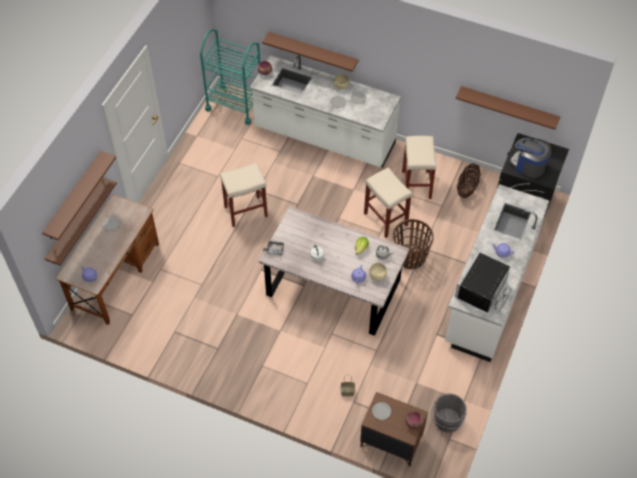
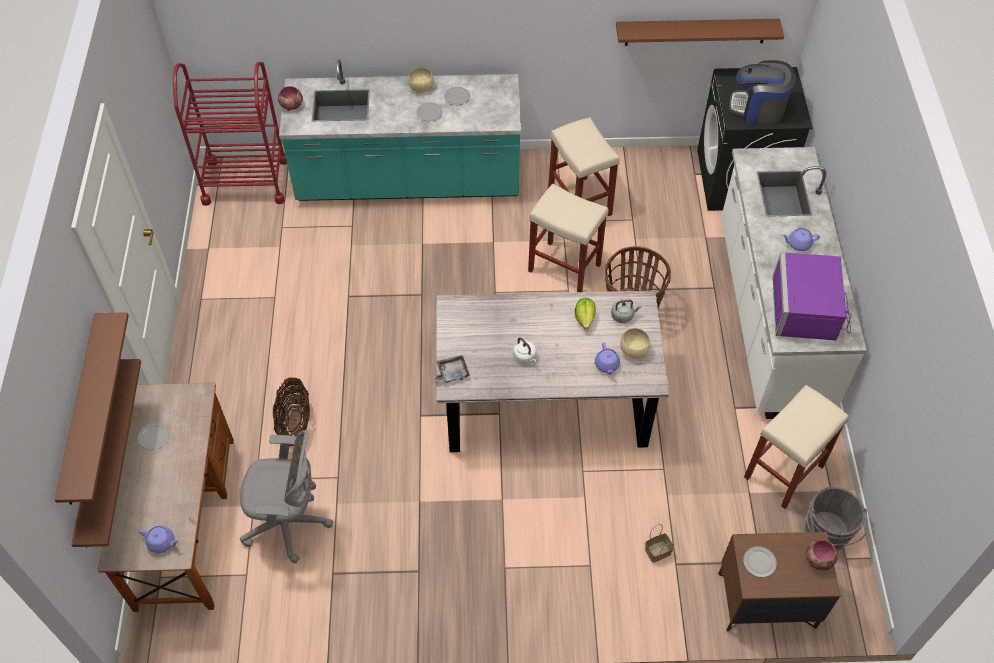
camera: 25 degrees left, 0 degrees up
turquoise cart [200,29,260,125] -> red cart [173,62,287,206]
beige stool [220,163,268,227] -> beige stool moved to [744,385,849,509]
white counter [250,55,401,168] -> turquoise counter [279,59,521,201]
brown shelf [262,32,359,72] -> none
black microwave [455,251,511,313] -> purple microwave [772,252,851,340]
basket [457,163,481,198] -> basket moved to [273,378,310,446]
none -> grey office chair [240,430,333,563]

